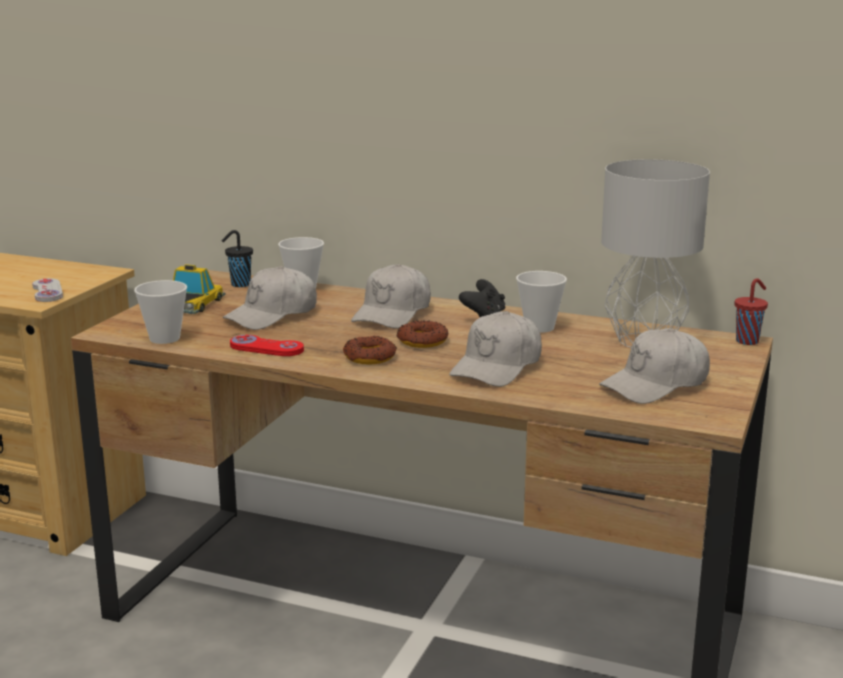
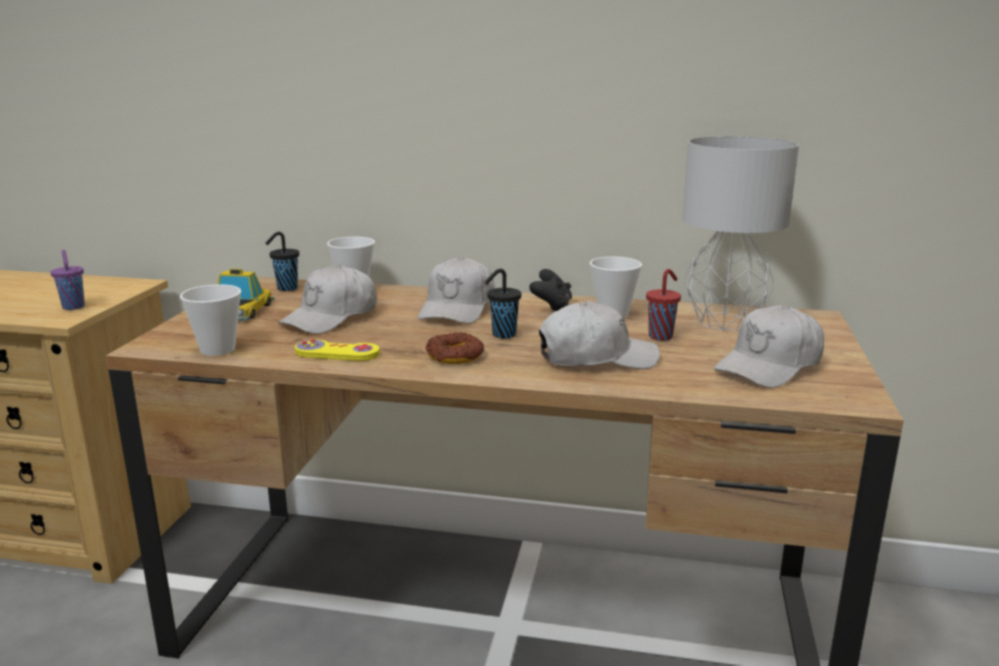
camera: 10 degrees left, 0 degrees up
white game controller [32,278,63,302] -> purple cup [51,250,85,310]
red game controller [230,335,304,356] -> yellow game controller [295,339,380,361]
donut [396,320,448,348] -> black cup [485,269,521,339]
white cap [449,311,542,387] -> white cap turned 120 degrees counterclockwise [539,301,660,369]
red cup [735,278,768,345] -> red cup moved to [646,269,681,341]

